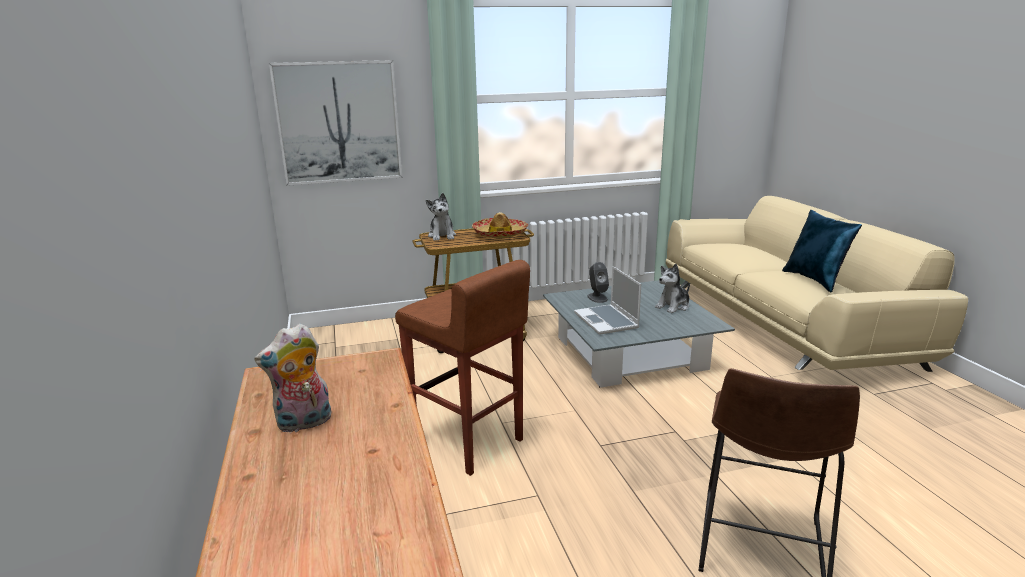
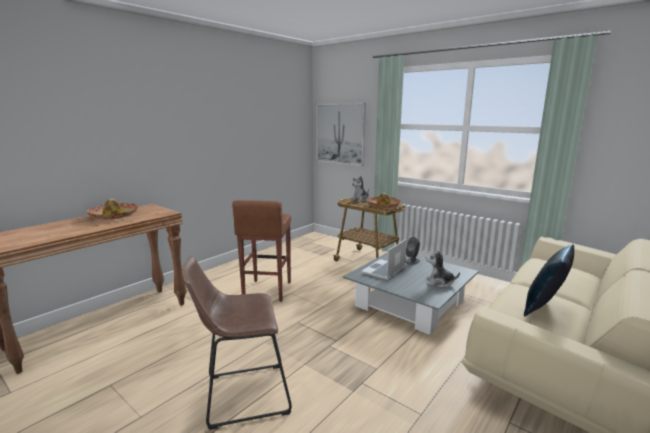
camera: 55 degrees right, 5 degrees down
plush toy [254,324,332,433] -> hat [86,199,138,220]

